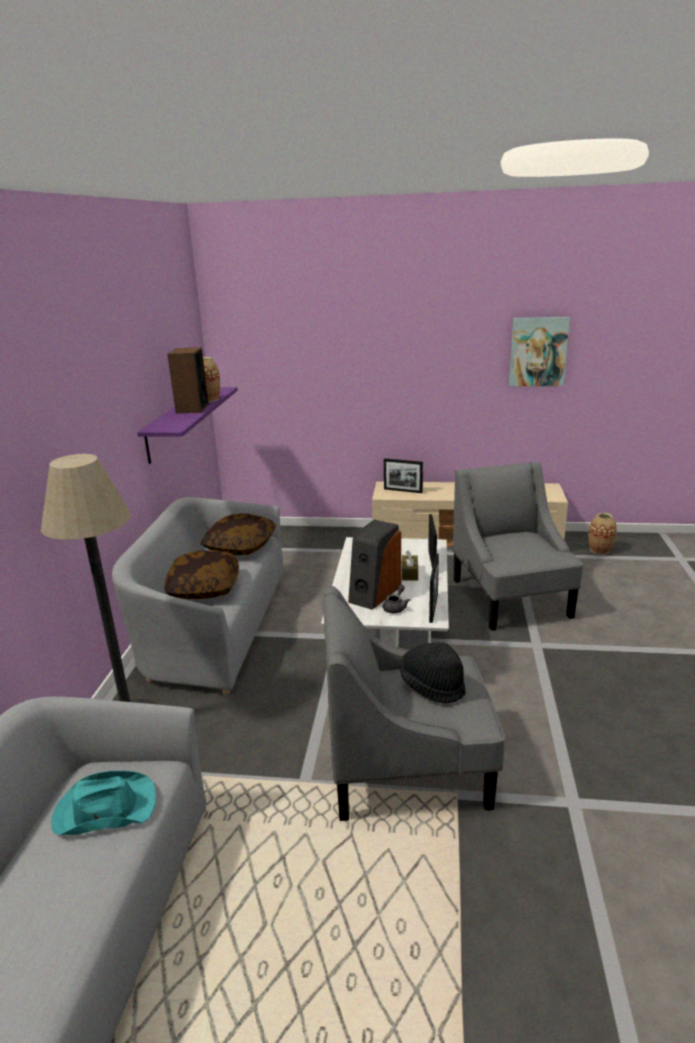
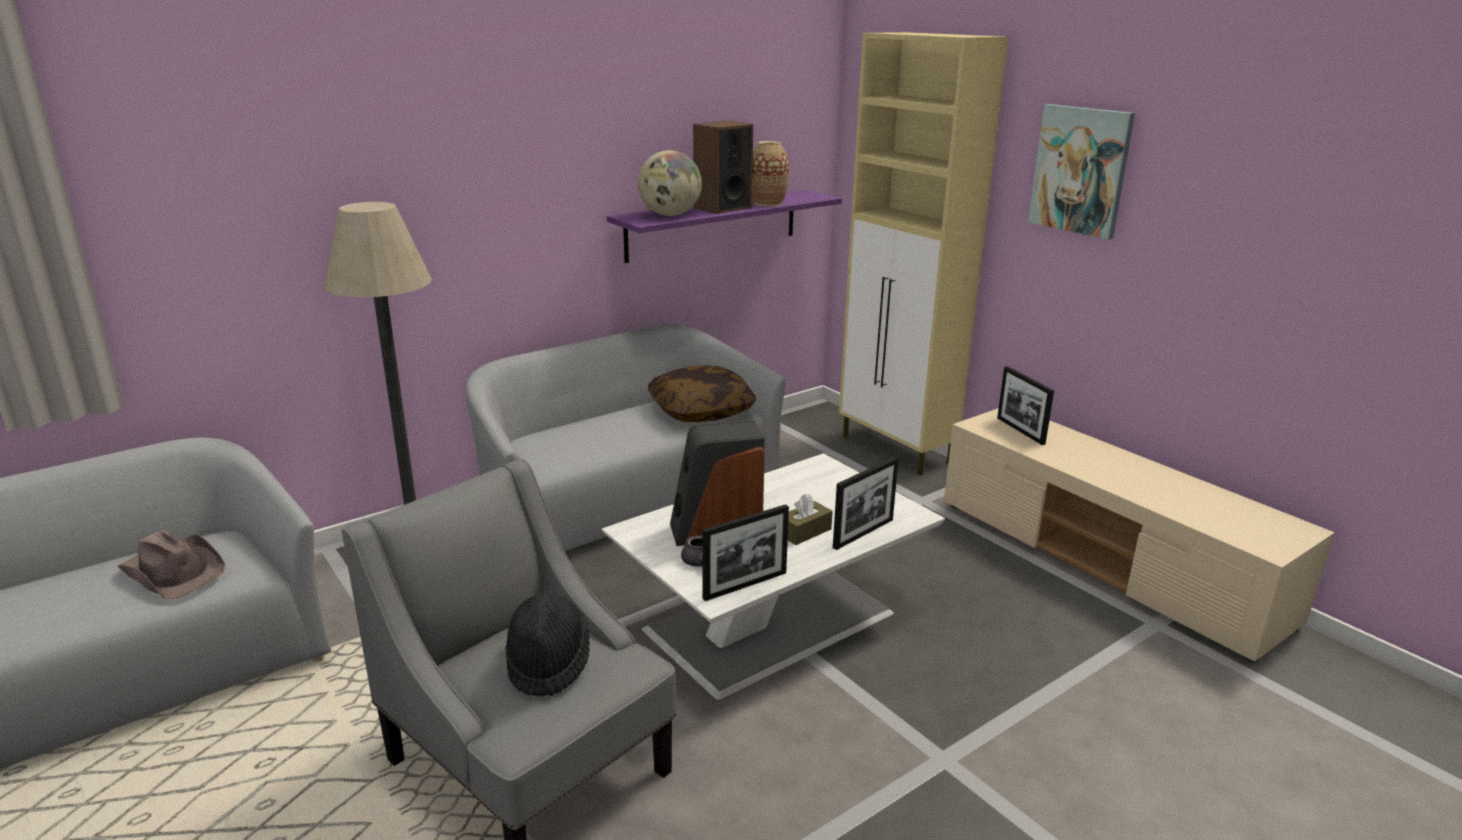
camera: 45 degrees right, 0 degrees up
turquoise hat [51,771,156,835] -> brown hat [117,530,226,599]
pillow [164,550,239,599] -> none
grey armchair [453,462,583,631] -> none
picture [509,317,570,386] -> picture moved to [1028,104,1135,240]
vase [588,513,617,555] -> none
none -> globe [638,150,702,216]
none -> beige cabinet [839,32,1009,475]

